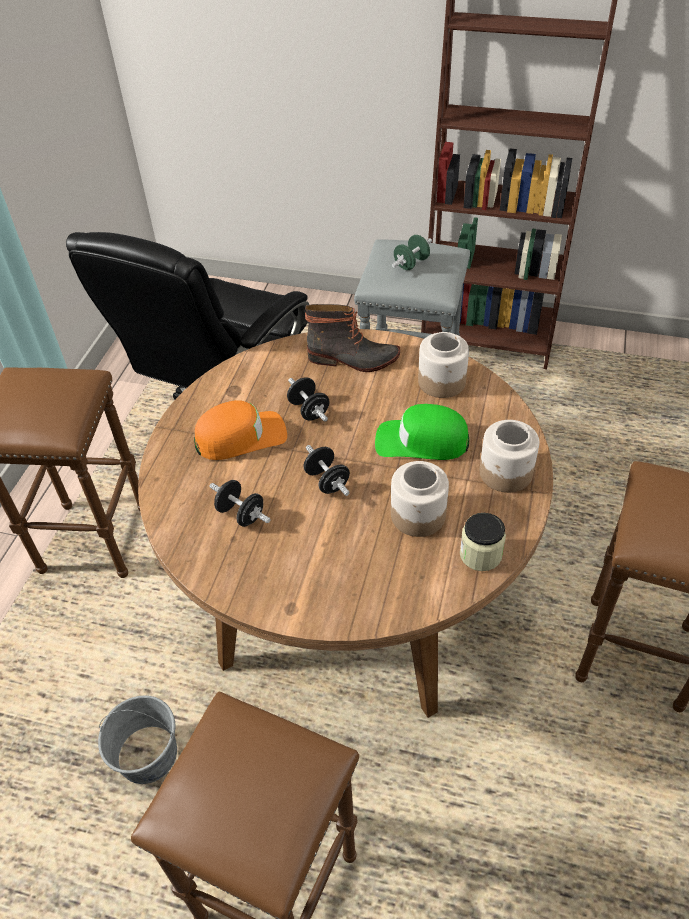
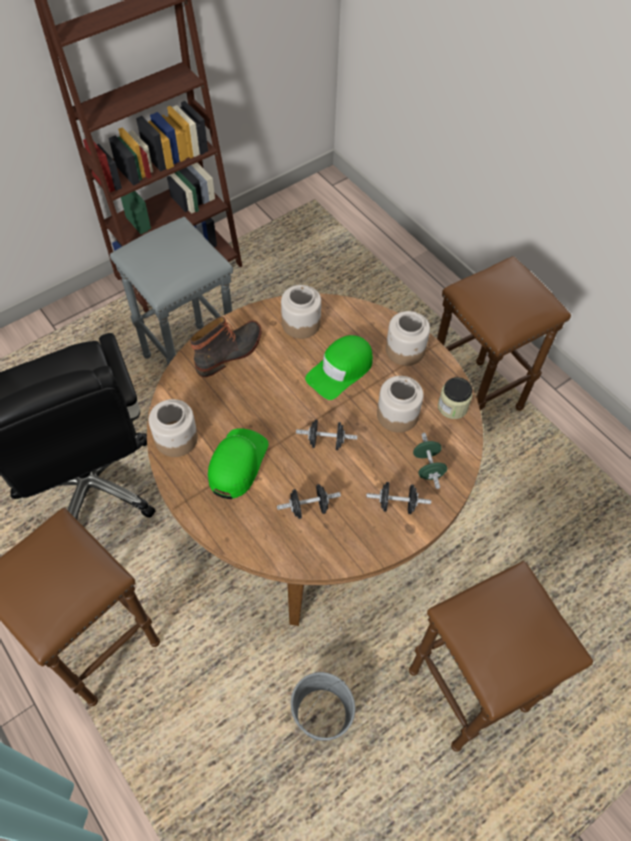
camera: 55 degrees left, 10 degrees up
orange cap [194,400,287,460] -> green cap [208,428,269,499]
black dumbbell [287,377,330,422] -> black dumbbell moved to [366,482,431,514]
green dumbbell [392,235,432,270] -> green dumbbell moved to [413,433,447,489]
none -> jar [149,399,198,457]

